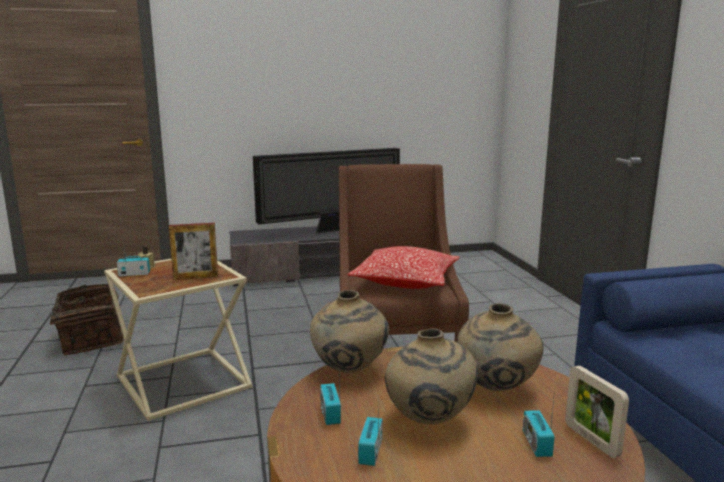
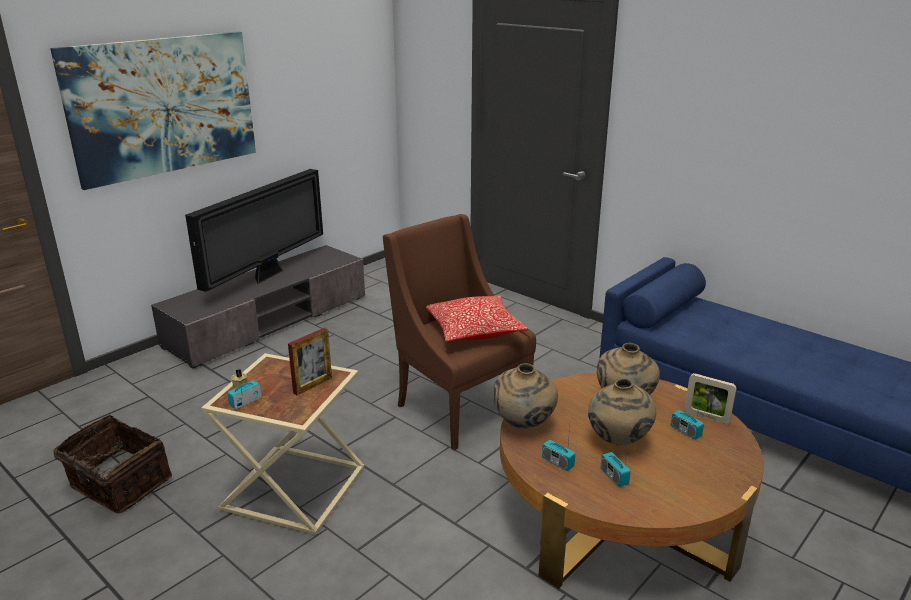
camera: 35 degrees left, 10 degrees up
none -> picture [50,31,256,190]

